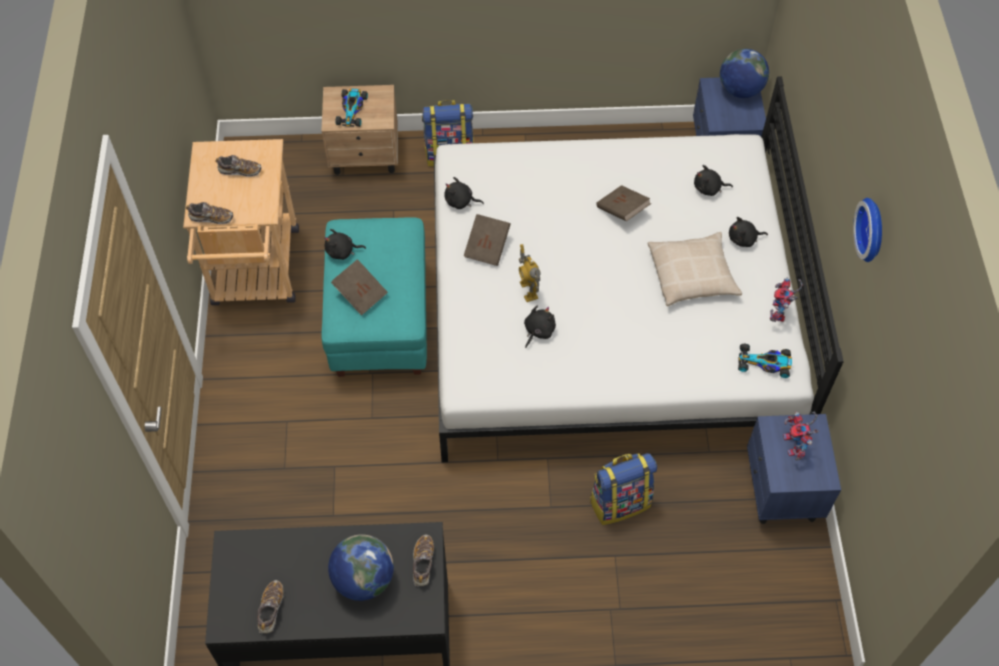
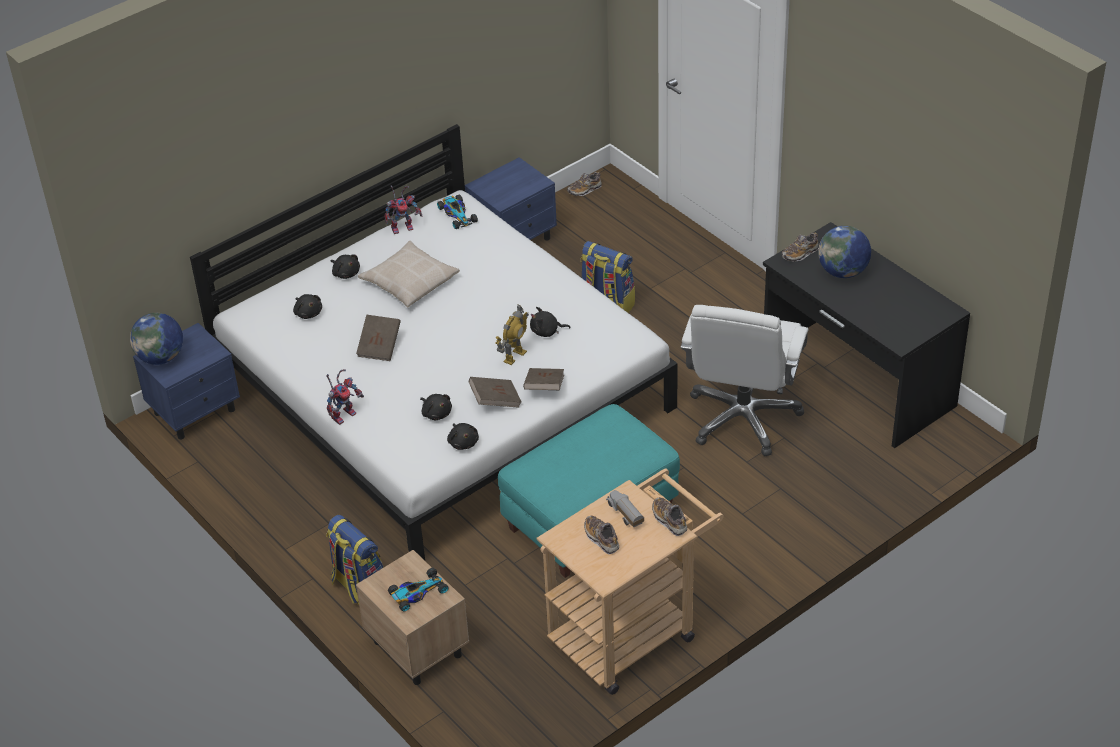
camera: 125 degrees left, 15 degrees down
shoe [257,580,284,633] -> shoe moved to [567,172,602,196]
black plush toy [324,229,366,260] -> black plush toy moved to [420,394,452,420]
brown book [331,259,388,316] -> brown book moved to [523,368,564,390]
toy robot [783,412,819,460] -> toy robot moved to [326,369,364,425]
wall clock [853,198,882,262] -> none
none -> toy truck [606,490,644,527]
none -> white office chair [680,305,808,456]

